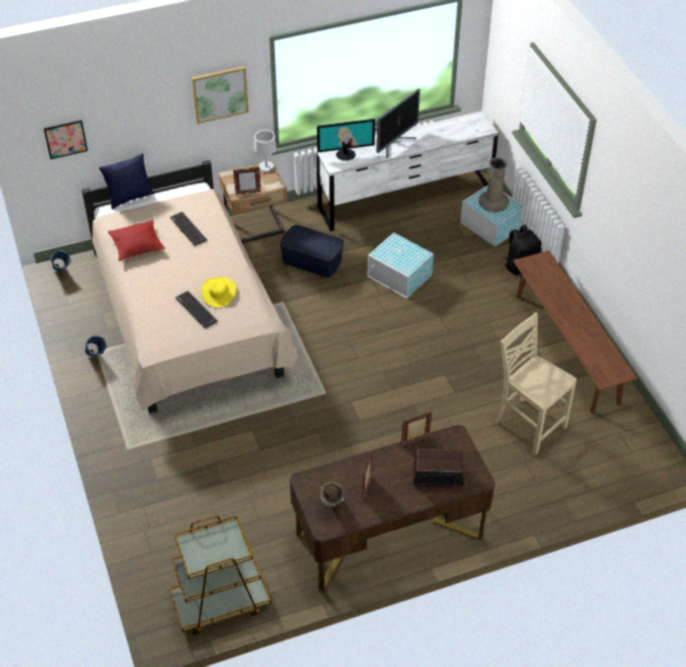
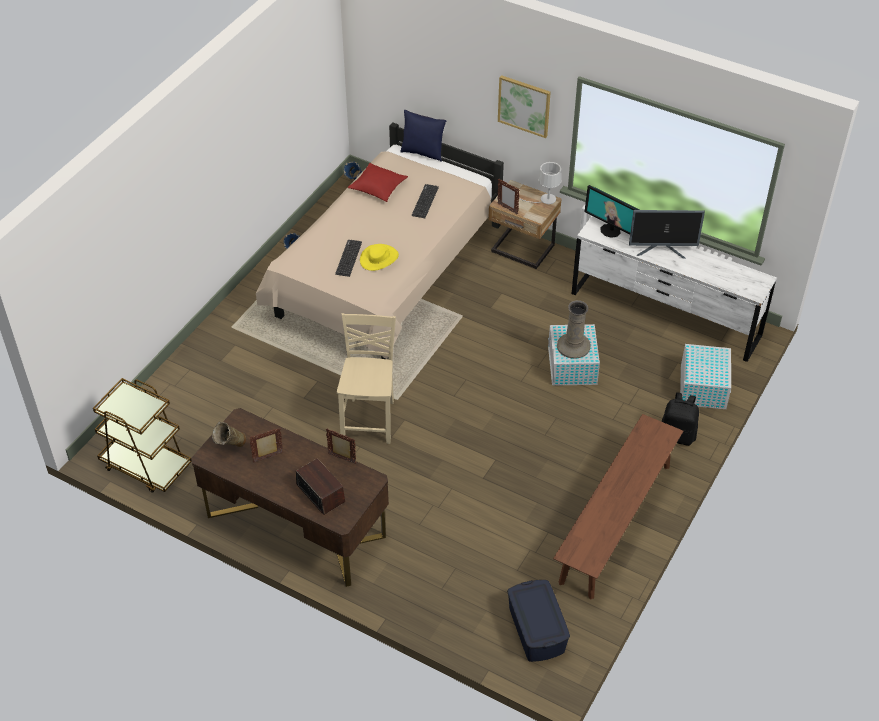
camera: 50 degrees right, 0 degrees up
picture [44,120,88,159] -> none
blue storage box [280,225,344,278] -> blue storage box moved to [507,580,570,662]
beige vase [479,157,509,212] -> beige vase moved to [557,300,591,359]
beige chair [495,312,577,456] -> beige chair moved to [337,313,396,444]

